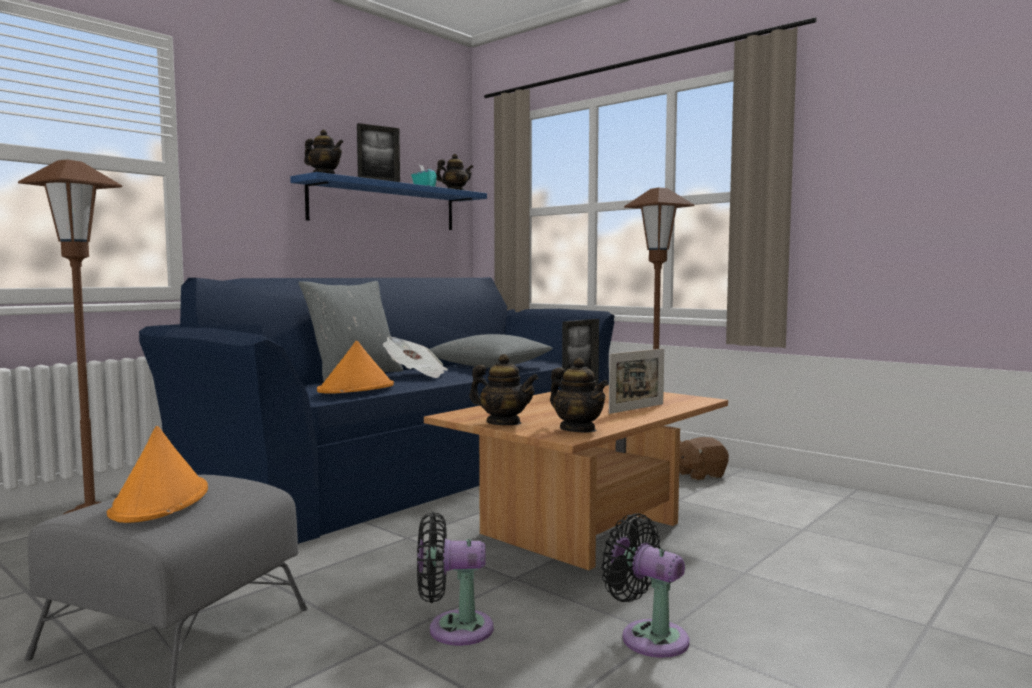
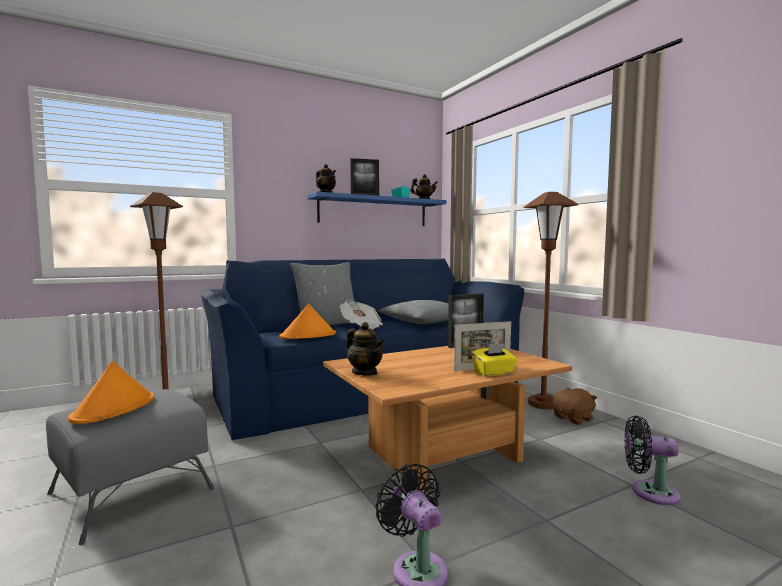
camera: 20 degrees right, 0 degrees up
black fan [417,512,494,646] -> black fan moved to [625,415,680,505]
teapot [550,357,608,432] -> none
brown plush toy [679,437,729,480] -> brown plush toy turned 150 degrees clockwise [552,388,597,425]
none -> yellow tissue box [471,343,517,377]

